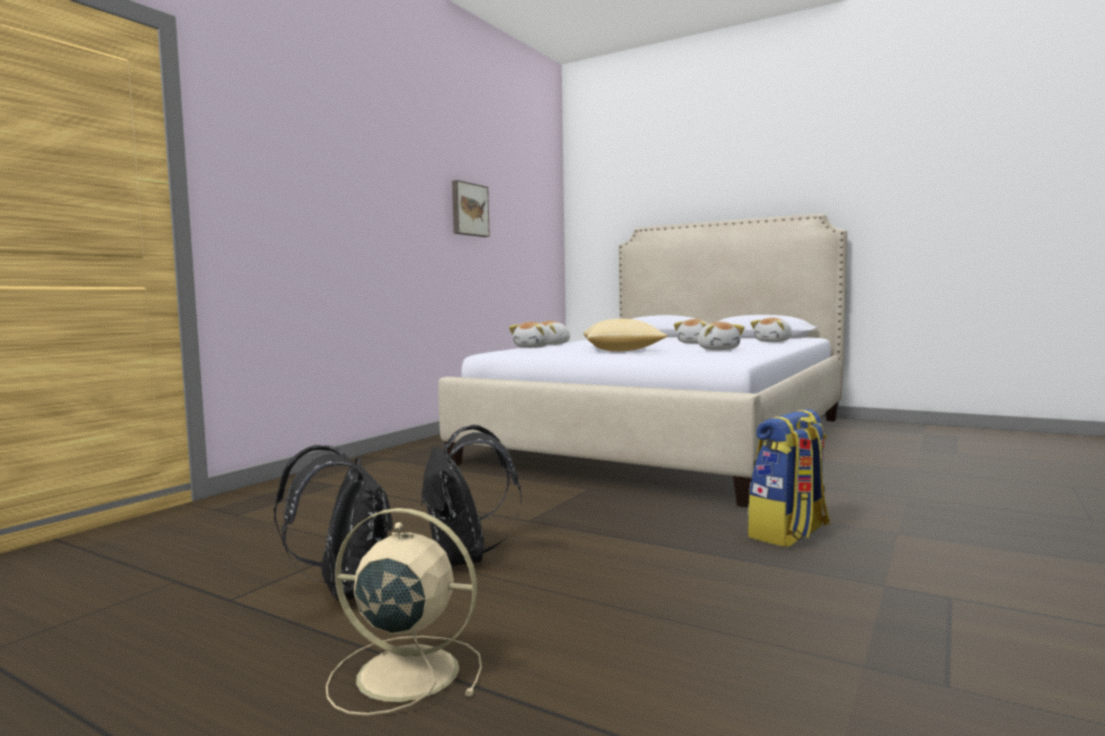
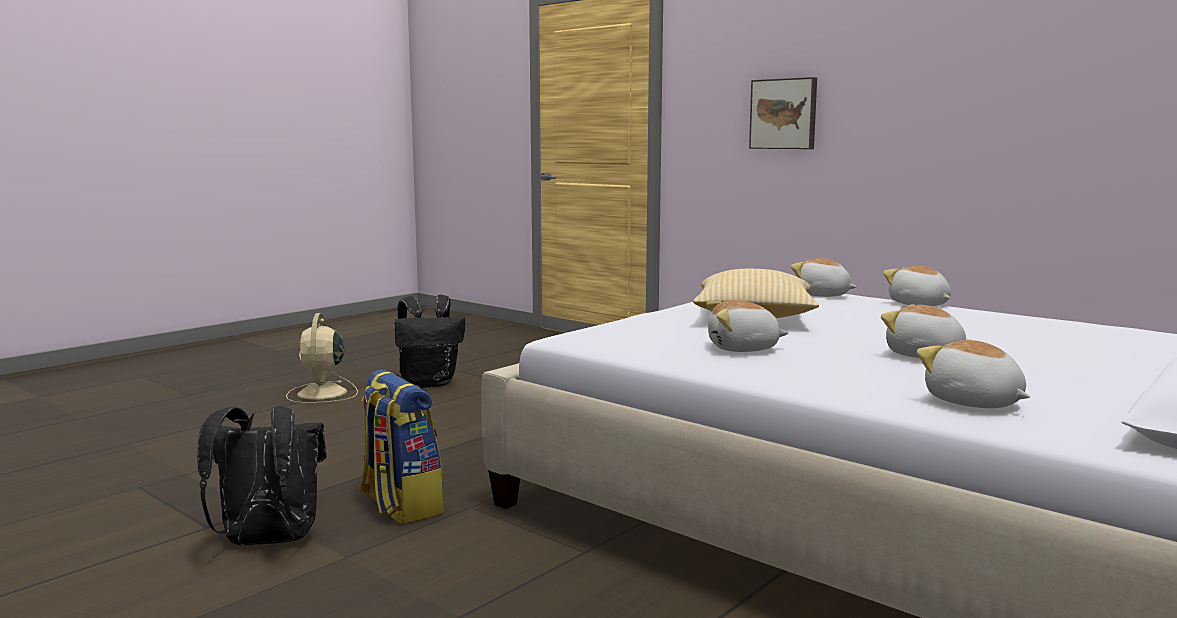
camera: 100 degrees right, 5 degrees up
beige fan [326,508,482,716] -> beige fan turned 150 degrees clockwise [286,313,358,403]
black backpack [420,425,522,566] -> black backpack moved to [197,406,327,545]
picture [452,180,490,237] -> picture moved to [749,77,817,149]

